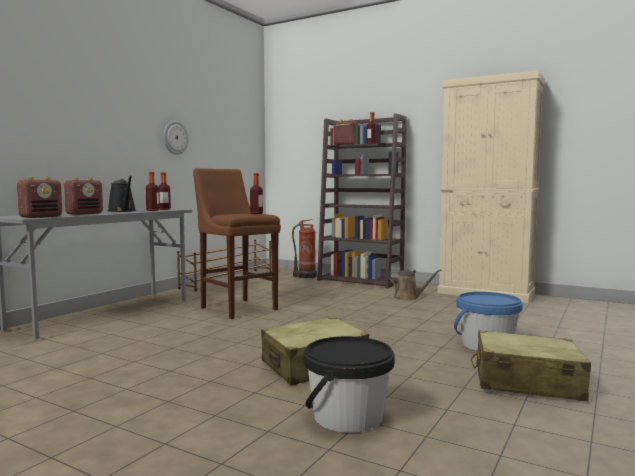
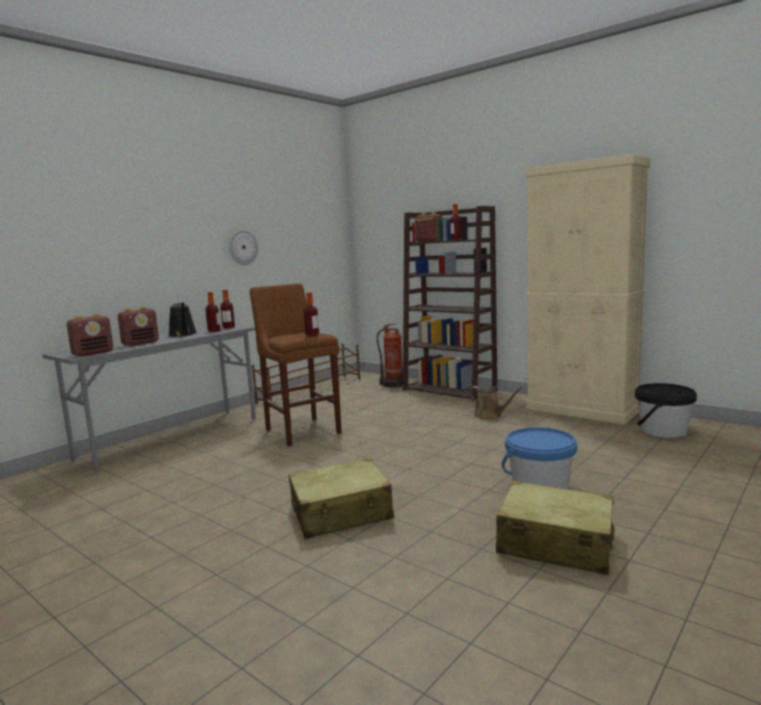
camera: 10 degrees right, 5 degrees up
black bucket [303,336,395,433] -> black bucket moved to [635,383,697,438]

